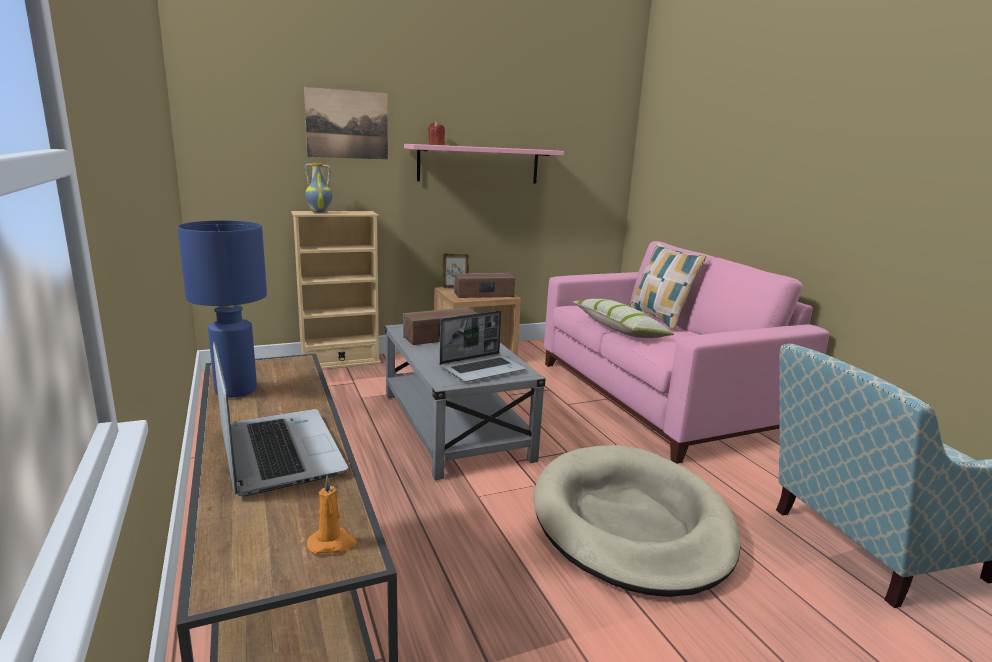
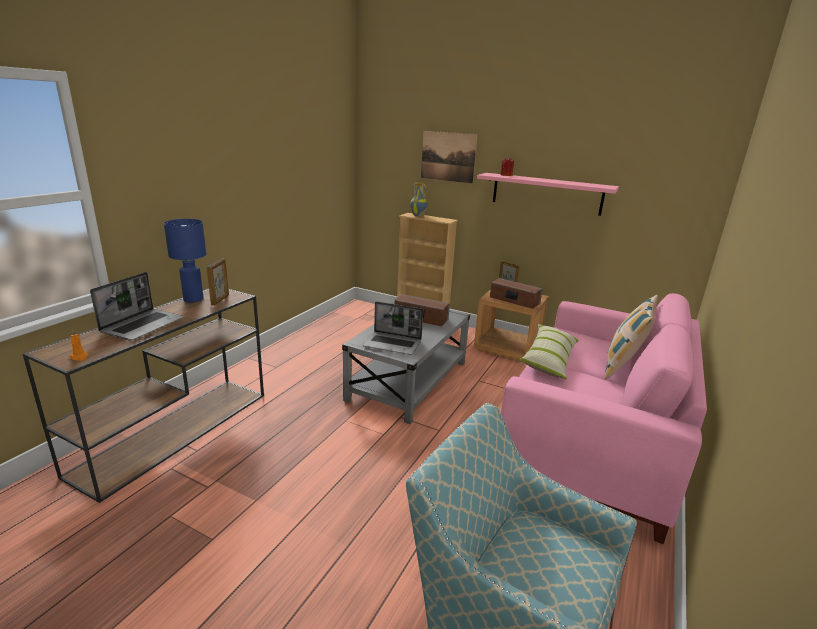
camera: 50 degrees right, 5 degrees up
beige dog bed [533,445,741,597] -> none
none -> picture frame [207,259,229,306]

